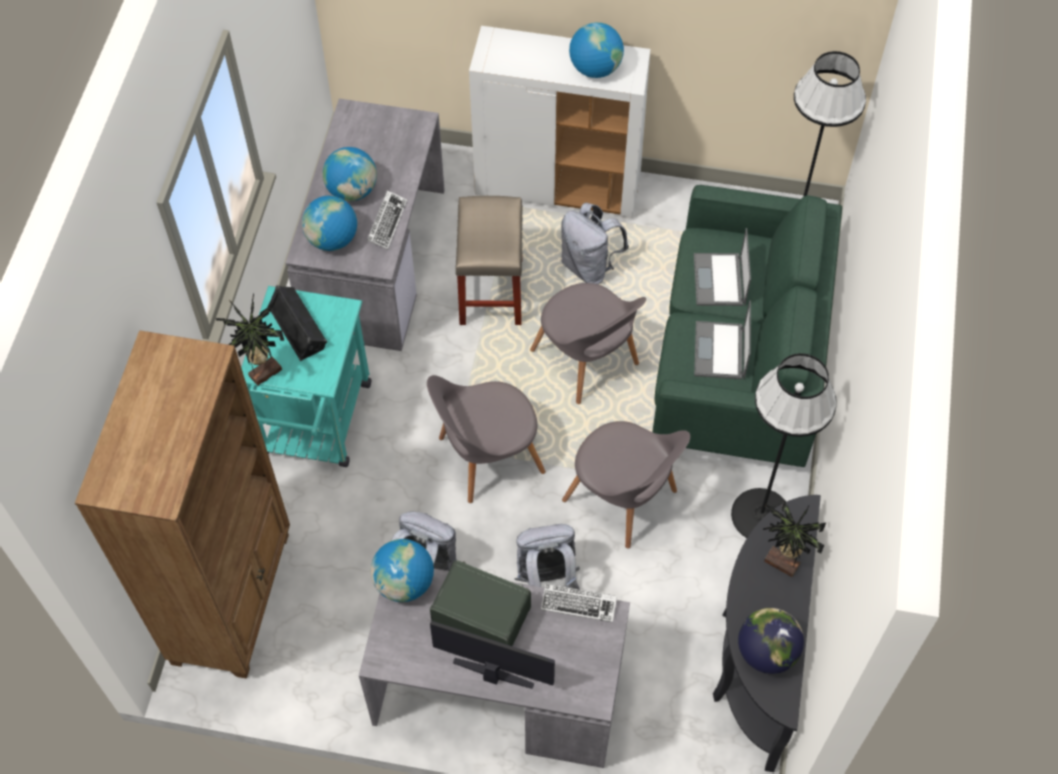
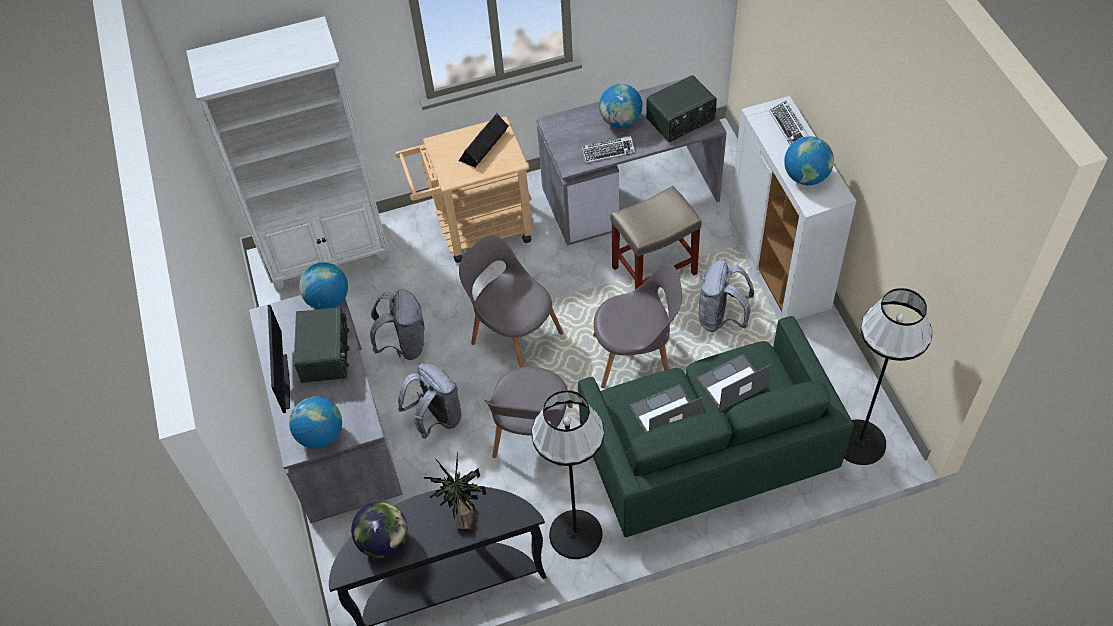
camera: 65 degrees right, 5 degrees down
brown bookcase [75,330,290,679] -> white bookcase [186,16,388,290]
potted plant [216,293,284,386] -> none
turquoise cart [241,286,371,467] -> beige cart [395,116,535,263]
globe [302,196,357,251] -> globe moved to [289,397,342,449]
grey chair [530,283,646,404] -> grey chair turned 120 degrees counterclockwise [593,264,682,388]
keyboard [541,584,617,622] -> keyboard moved to [769,101,808,145]
none -> radio [646,75,717,142]

